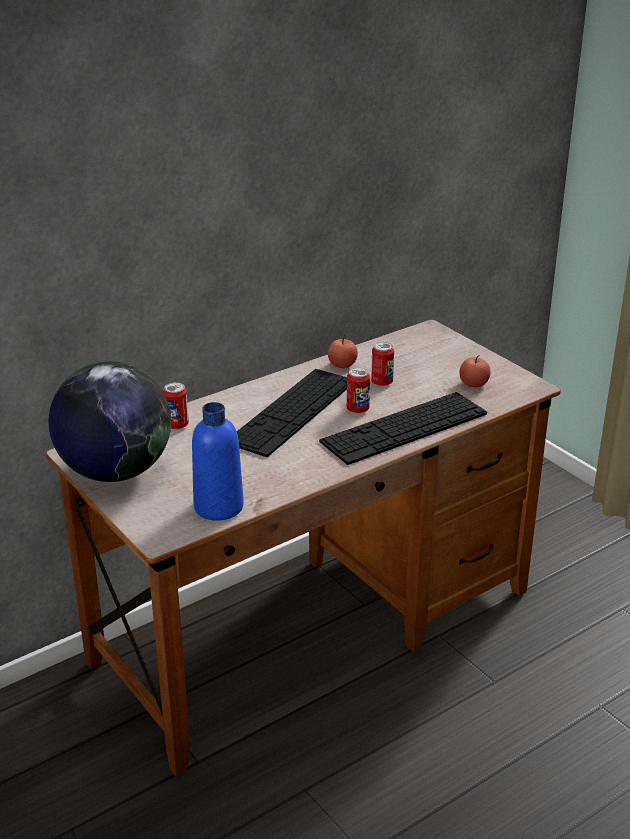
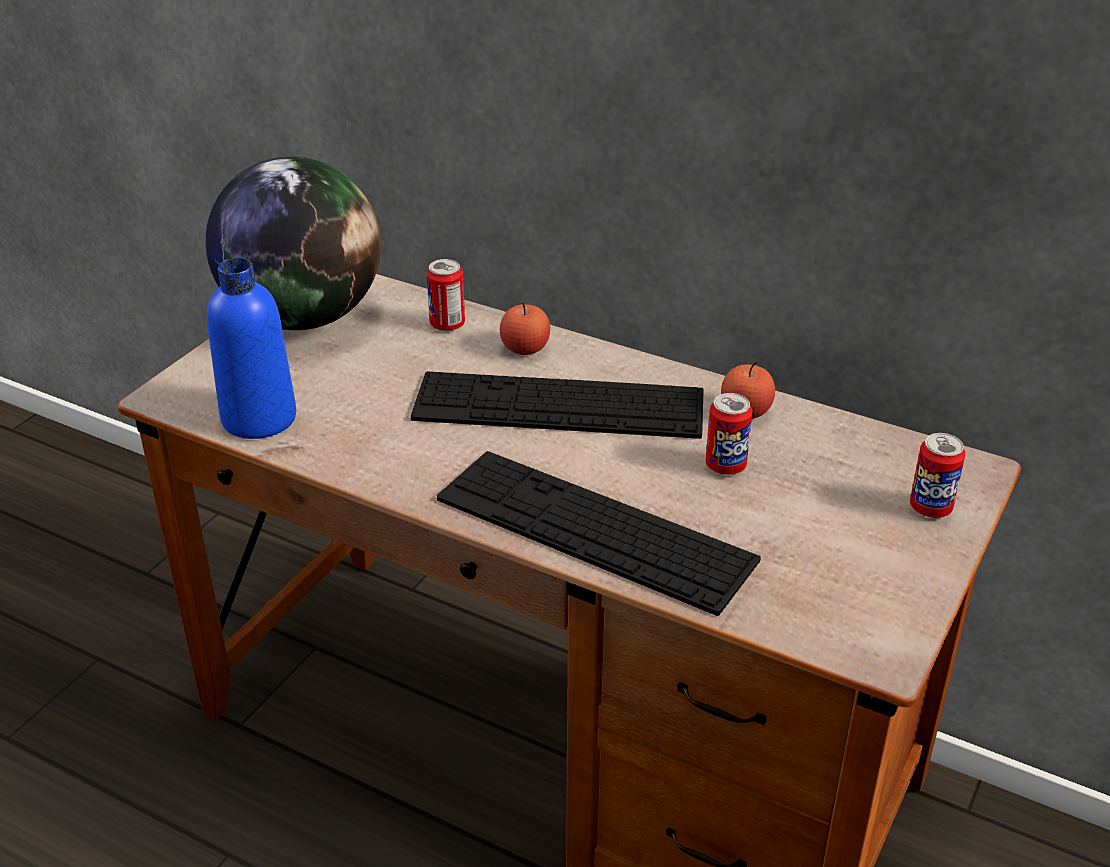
camera: 65 degrees right, 5 degrees up
can [347,367,370,414] -> can moved to [910,433,965,518]
apple [460,355,491,387] -> apple moved to [500,302,550,355]

